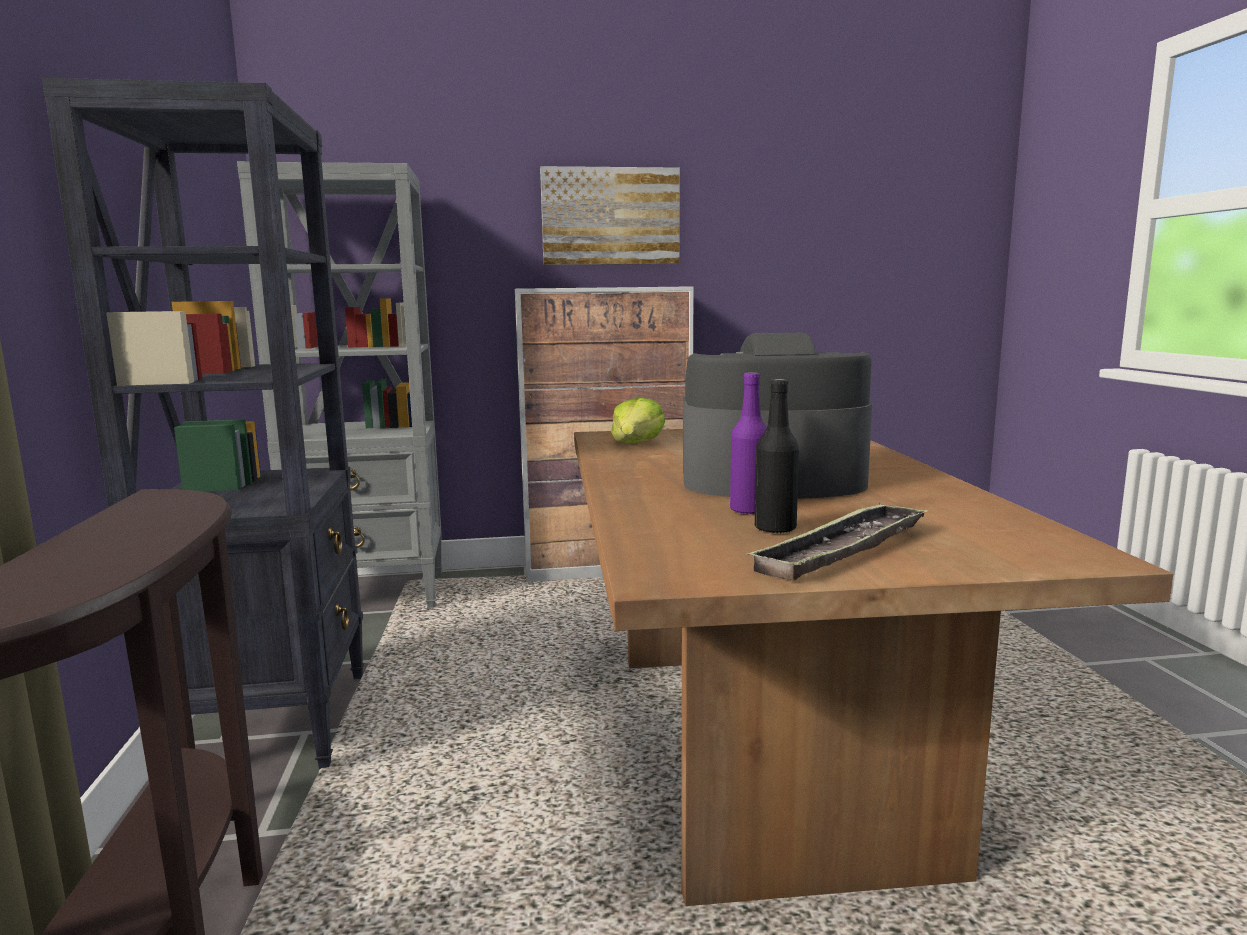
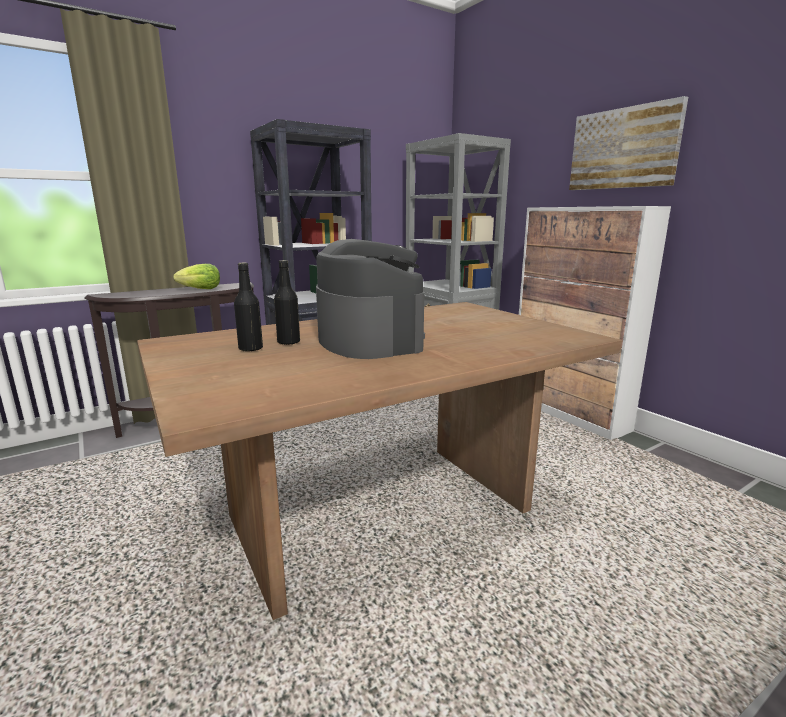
camera: 65 degrees right, 5 degrees up
lettuce [611,398,665,444] -> lettuce moved to [173,264,220,289]
purple bottle [730,372,767,515] -> black bottle [274,260,300,345]
tray [746,503,929,580] -> none

